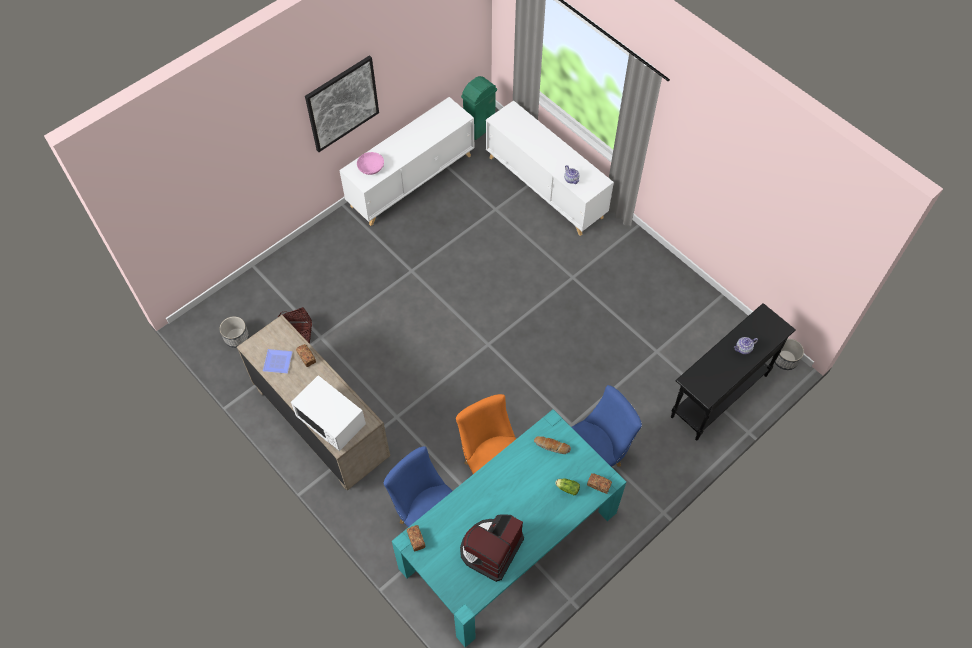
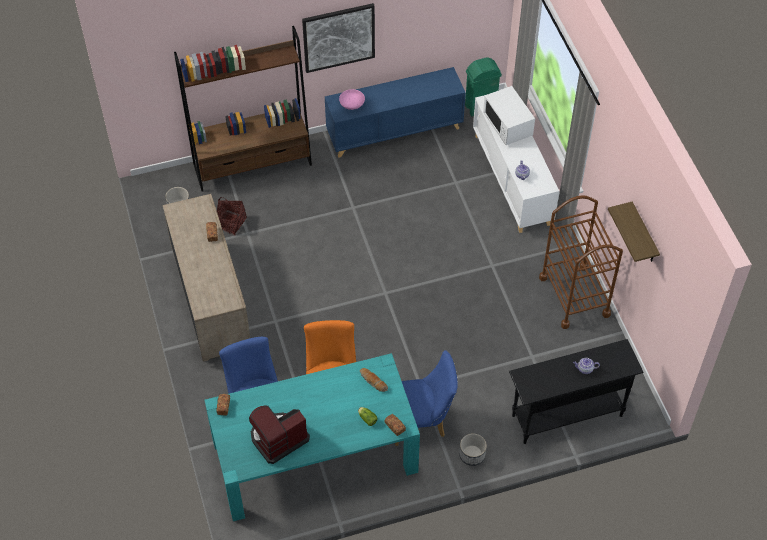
camera: 25 degrees right, 5 degrees down
plate [263,349,293,373] -> none
white microwave [291,375,366,451] -> white microwave moved to [483,86,535,145]
white cabinet [339,97,475,226] -> blue cabinet [325,67,466,158]
planter [773,339,804,370] -> planter moved to [459,433,487,466]
none -> brown bookcase [174,26,312,191]
none -> brown cart [539,195,623,329]
none -> shelf [608,202,660,262]

